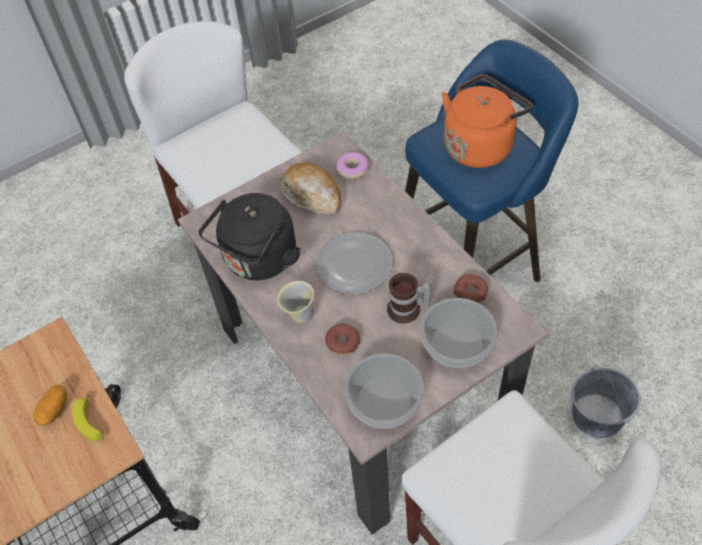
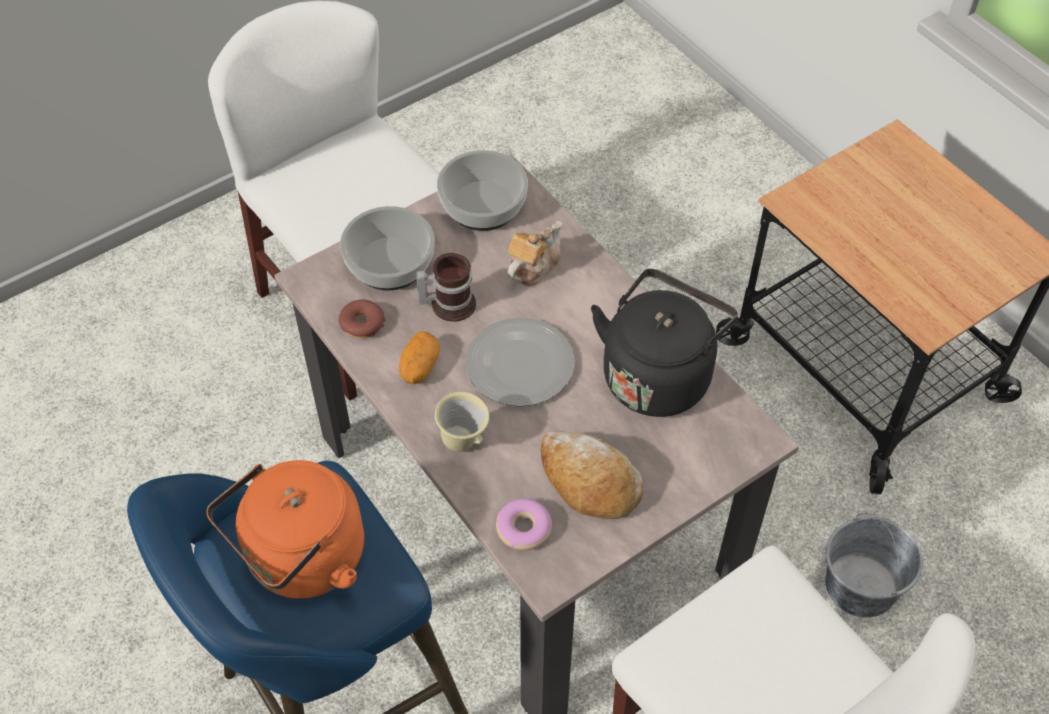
camera: 175 degrees right, 0 degrees up
potato [33,385,67,426] -> potato moved to [399,331,440,384]
banana [72,395,104,441] -> none
beige mug [277,281,315,323] -> beige mug moved to [435,392,489,452]
donut [325,324,360,355] -> teapot [507,221,562,286]
grey bucket [571,366,641,438] -> grey bucket moved to [825,513,923,618]

